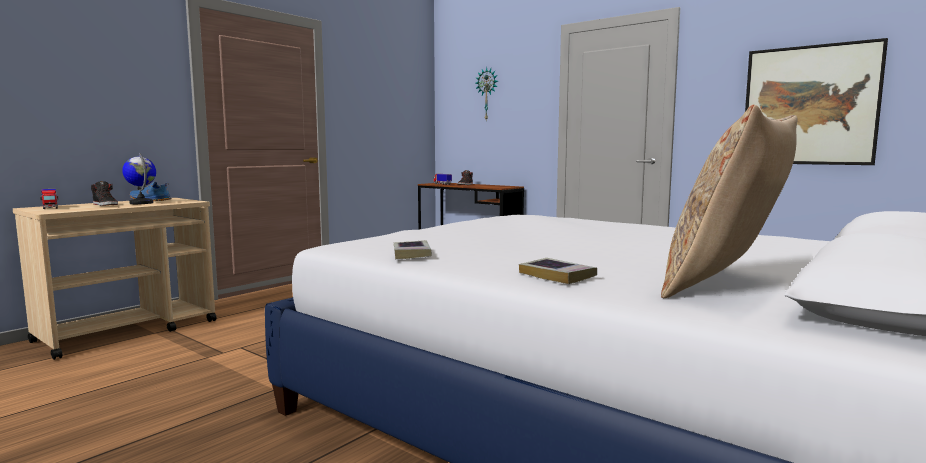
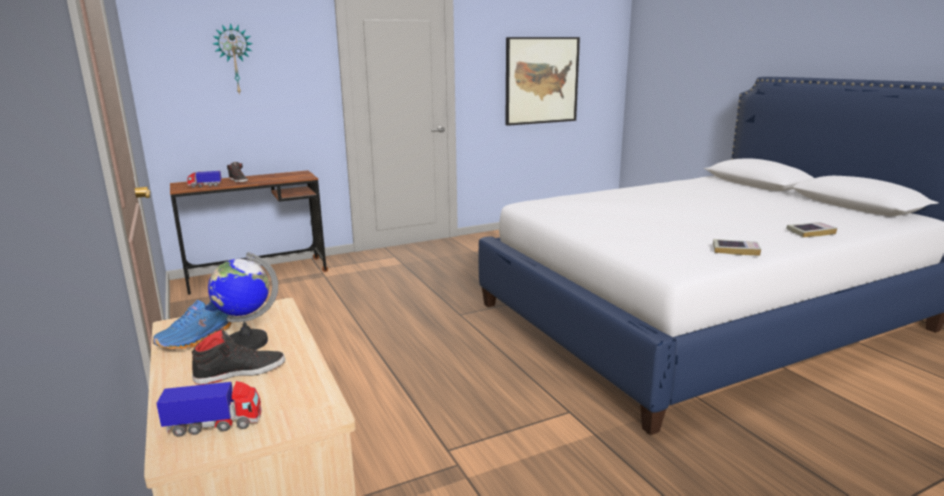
camera: 65 degrees left, 10 degrees up
beige pillow [661,105,798,298] -> none

